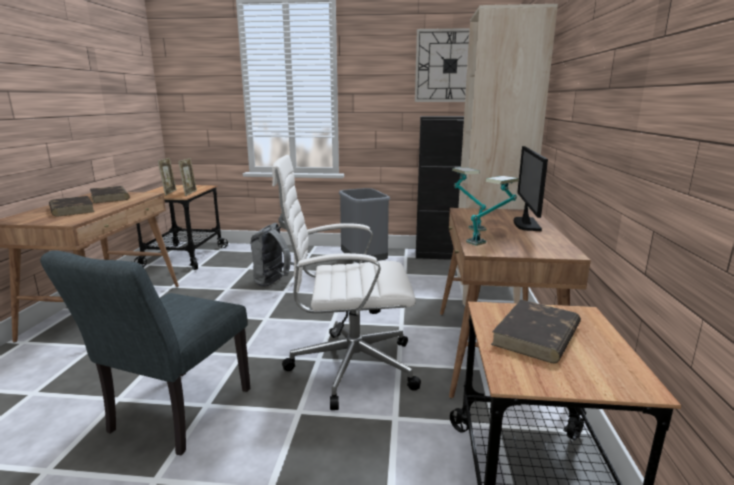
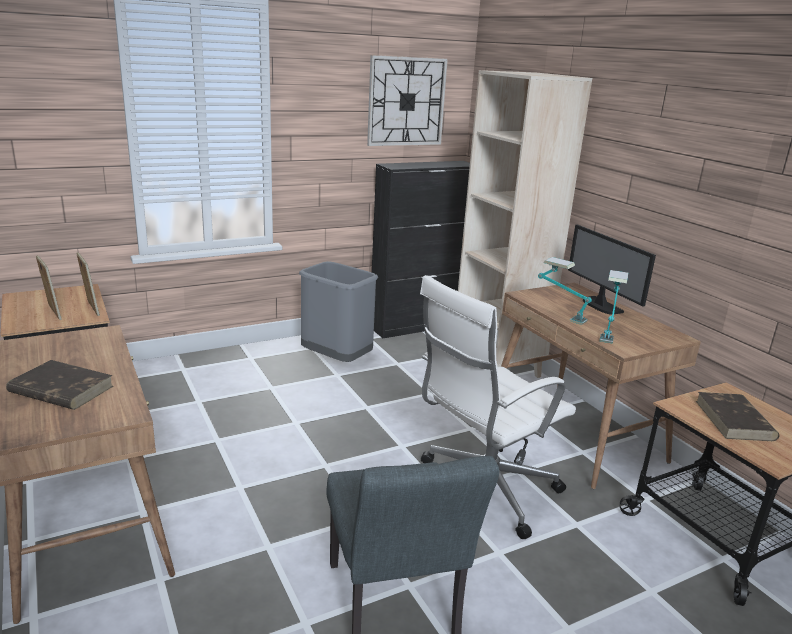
camera: 35 degrees left, 5 degrees up
brown book [90,186,130,203] -> none
grey backpack [250,223,294,287] -> none

